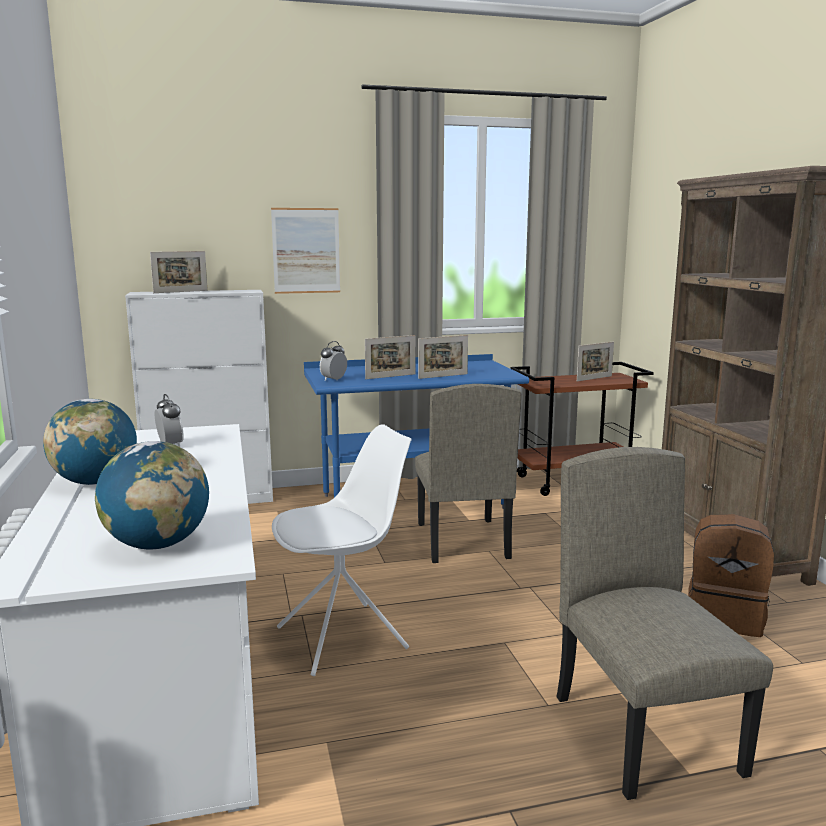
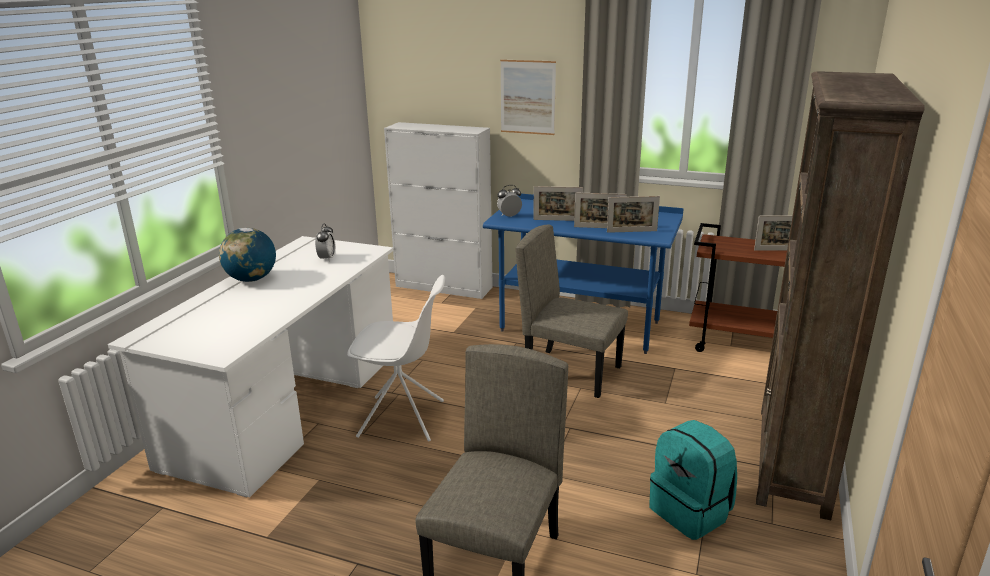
camera: 35 degrees right, 10 degrees up
globe [95,441,209,549] -> none
picture frame [150,251,208,293] -> picture frame moved to [607,196,660,233]
beige chair [415,384,522,563] -> beige chair turned 90 degrees clockwise [516,225,628,398]
brown backpack [688,514,774,637] -> turquoise backpack [649,420,737,540]

